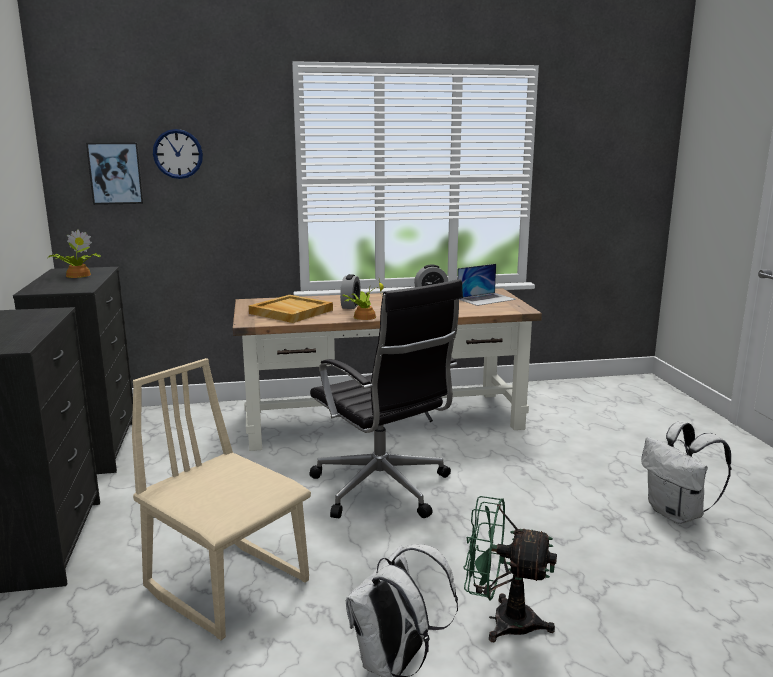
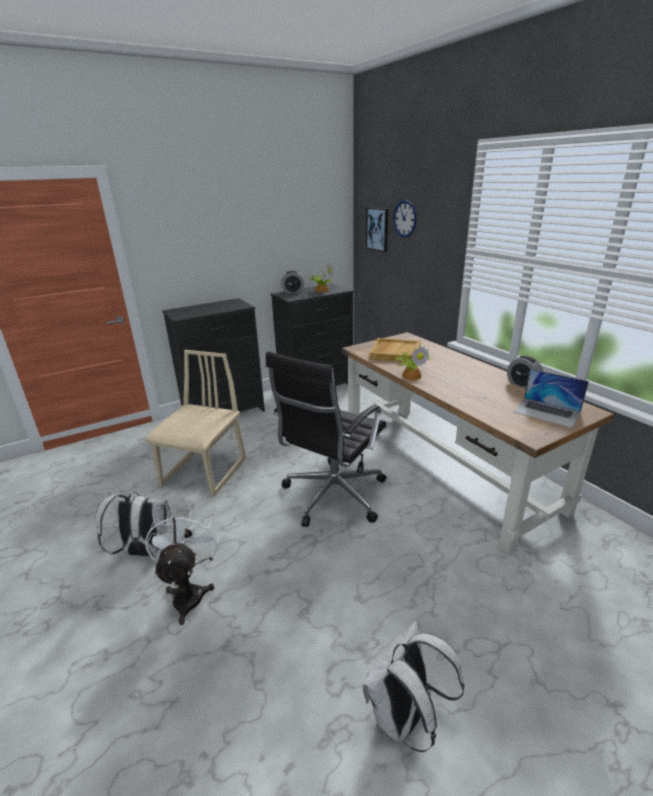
camera: 70 degrees right, 10 degrees up
alarm clock [340,274,361,309] -> alarm clock moved to [281,271,304,293]
green fan [464,496,557,642] -> white fan [145,509,219,625]

